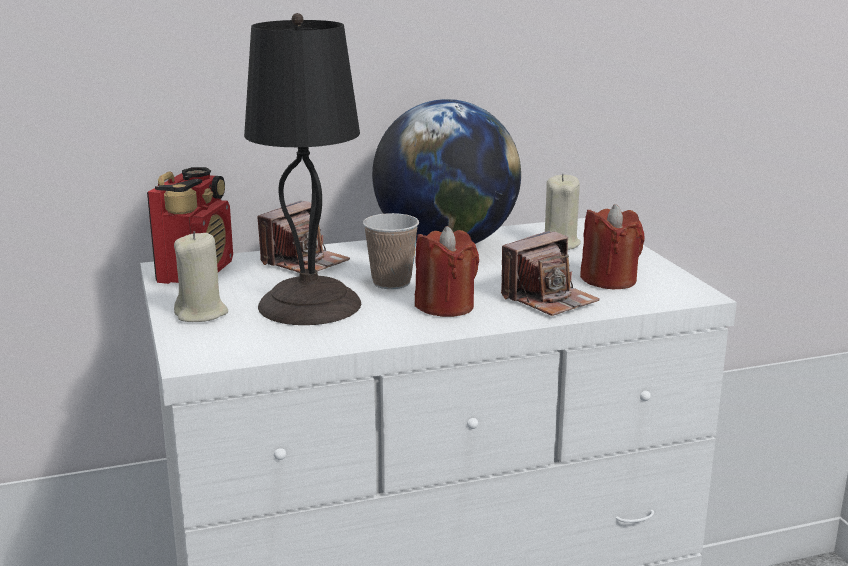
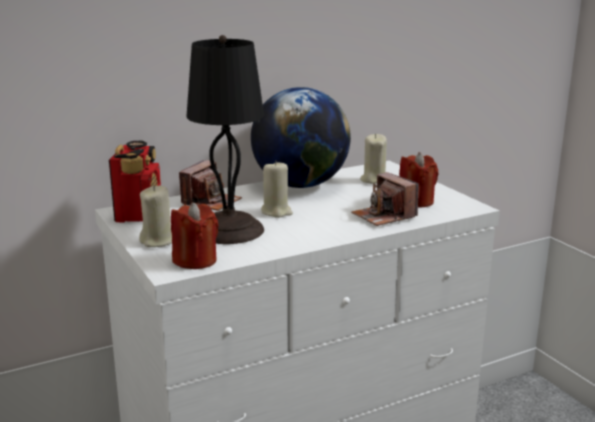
camera: 10 degrees left, 0 degrees up
cup [363,213,419,289] -> beige candle [261,160,293,218]
red candle [415,226,479,317] -> red candle moved to [171,202,219,269]
camera [501,231,600,316] -> camera turned 105 degrees clockwise [351,172,419,226]

